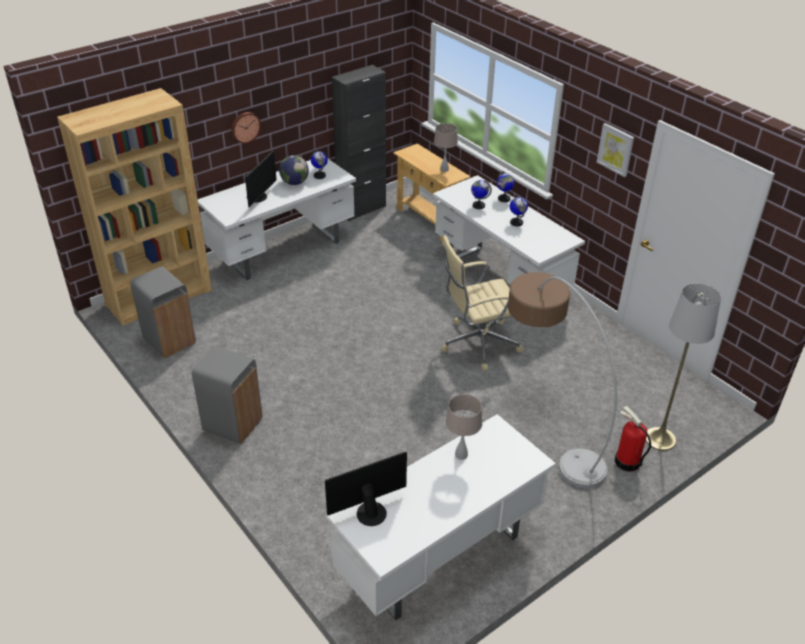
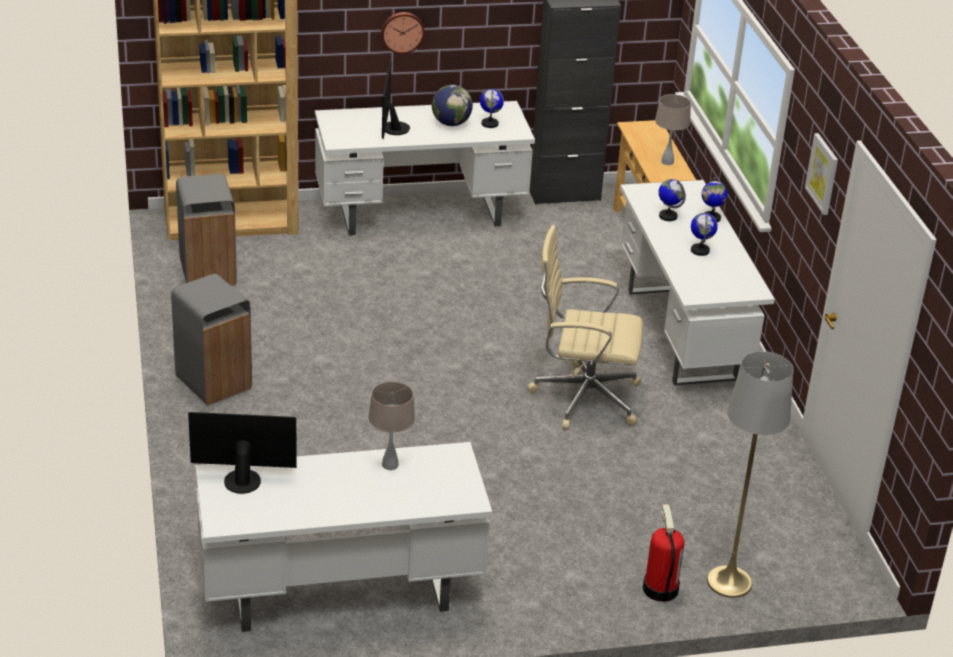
camera: 25 degrees right, 5 degrees down
monitor [245,151,277,208] -> monitor turned 135 degrees clockwise [382,61,410,139]
floor lamp [508,272,617,488] -> none

